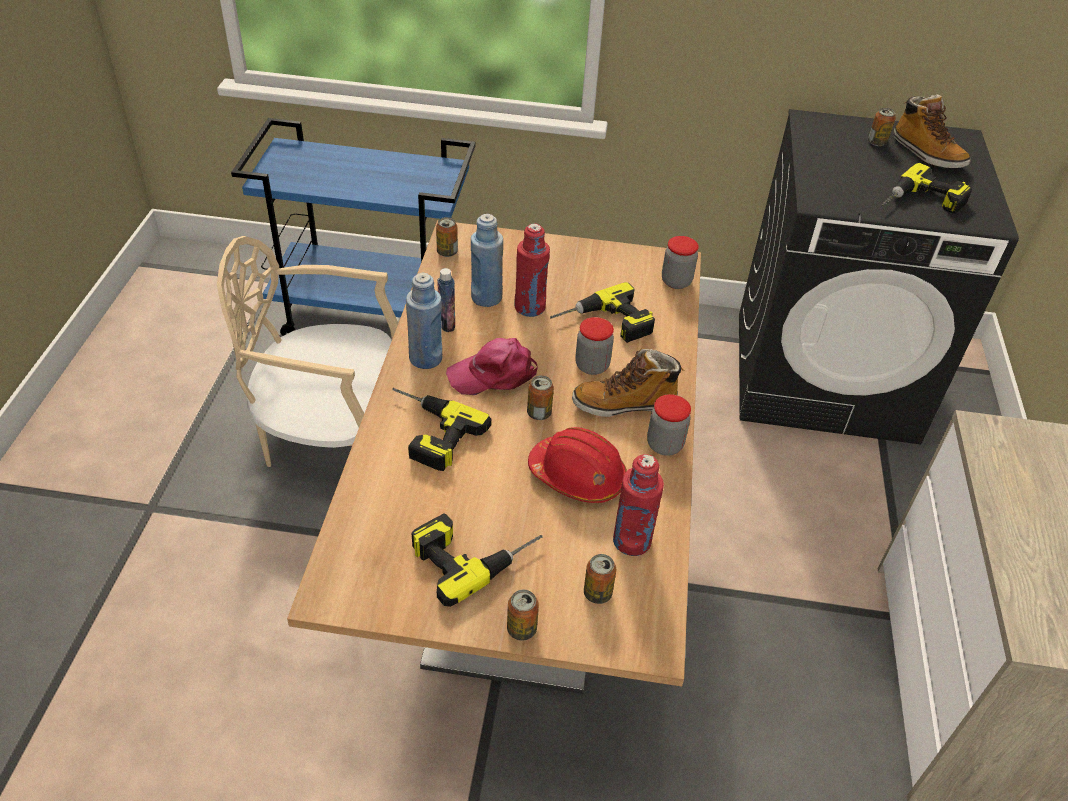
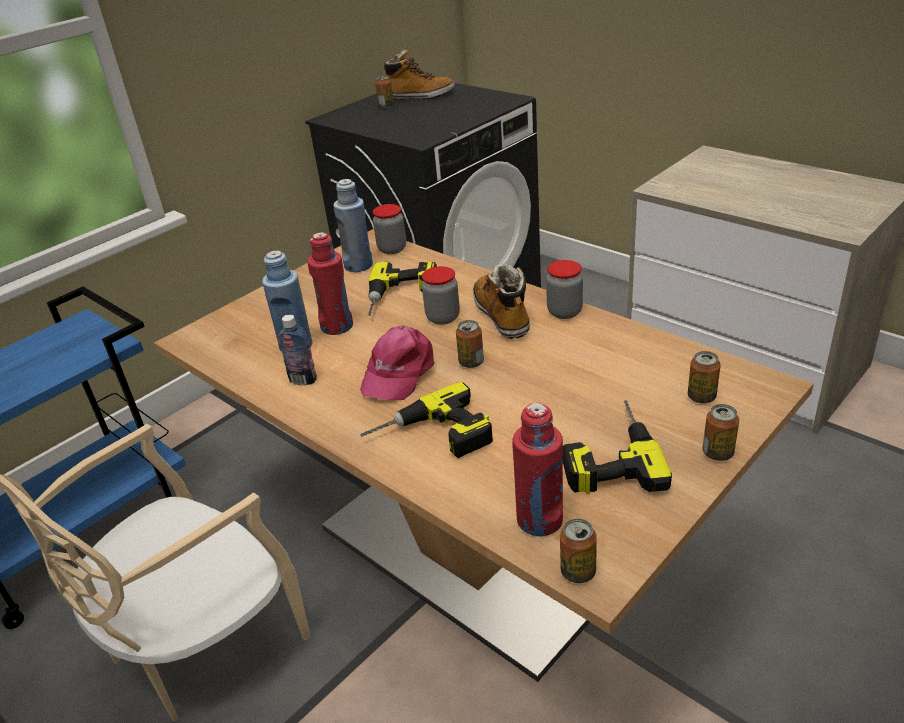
camera: 50 degrees left, 10 degrees down
blue bottle [406,273,442,369] -> blue bottle moved to [333,179,373,272]
can [436,217,458,257] -> can moved to [560,519,597,583]
red hard hat [528,427,627,503] -> none
boot [572,348,685,417] -> boot turned 135 degrees clockwise [473,263,530,339]
red bottle [613,454,664,556] -> red bottle moved to [512,403,563,536]
power drill [882,163,972,214] -> none

